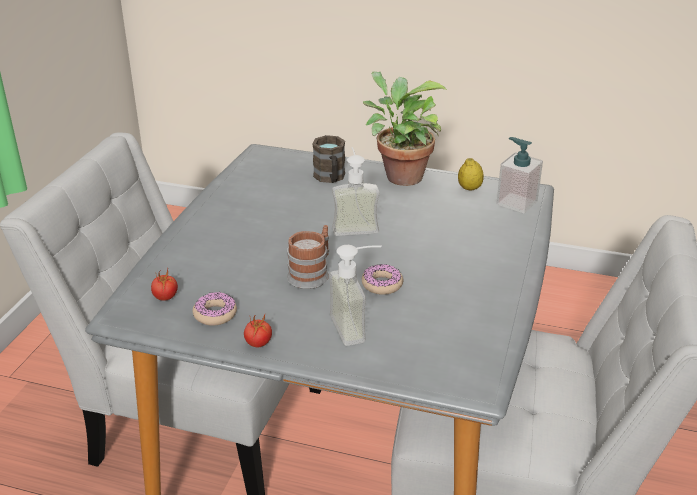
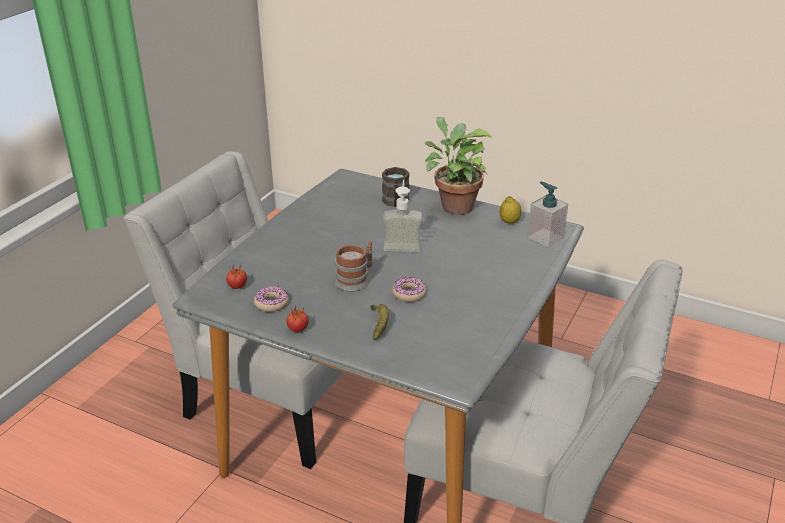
camera: 10 degrees right, 0 degrees up
soap dispenser [329,245,382,346] -> banana [370,304,389,340]

